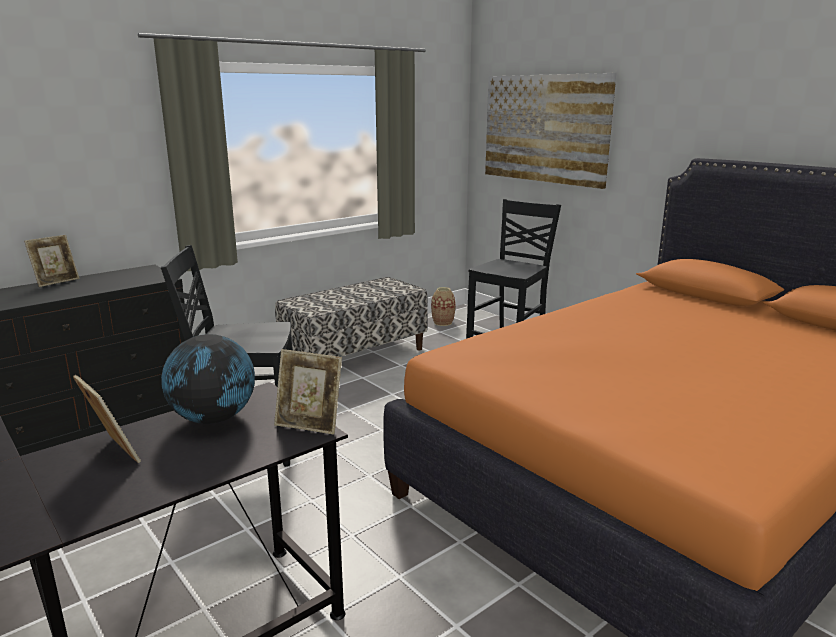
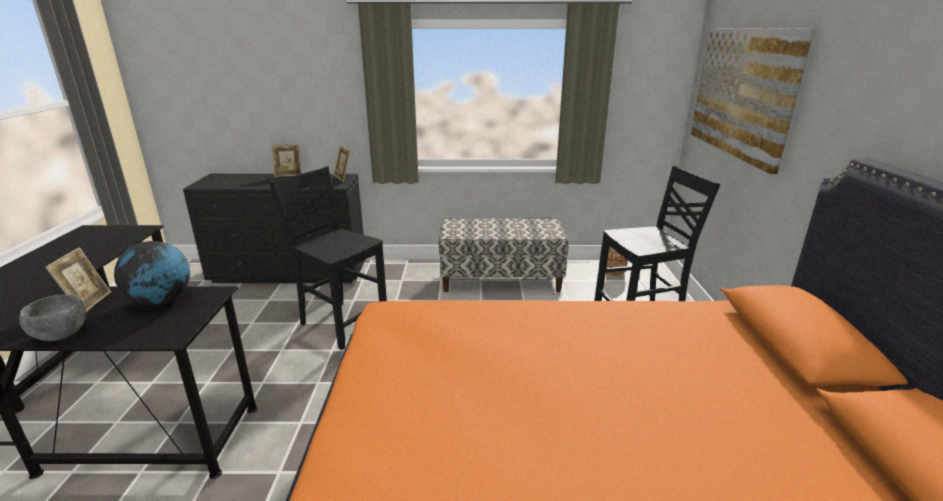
camera: 40 degrees right, 5 degrees up
picture frame [274,349,342,434] -> picture frame moved to [334,145,350,182]
none -> grey bowl [19,294,86,341]

